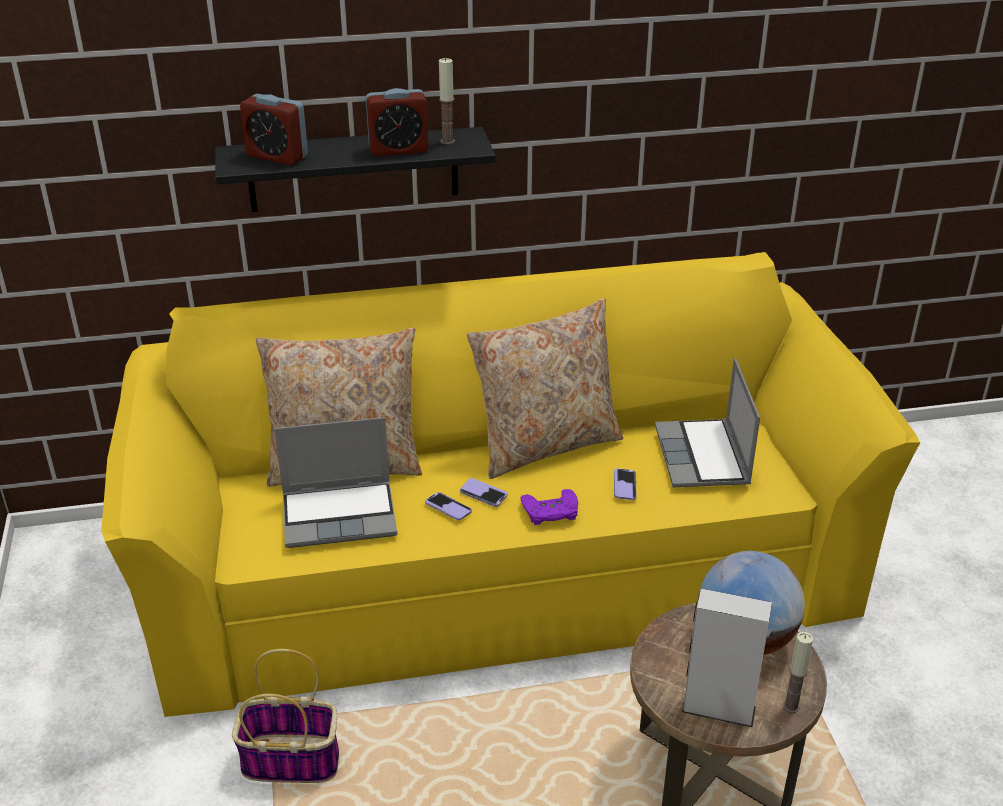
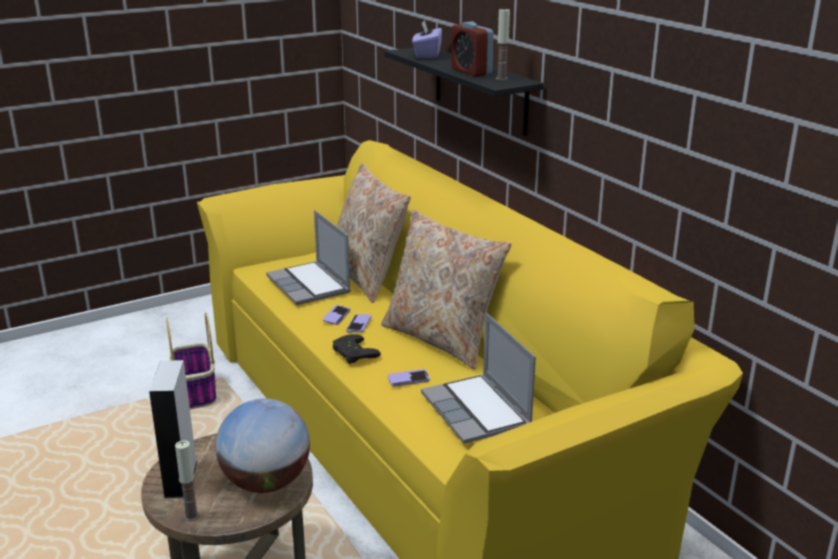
camera: 70 degrees right, 10 degrees down
alarm clock [240,94,308,165] -> purple tissue box [412,20,442,58]
purple game controller [520,489,578,525] -> black game controller [333,334,381,364]
laptop [655,358,760,487] -> laptop turned 90 degrees counterclockwise [421,313,536,444]

